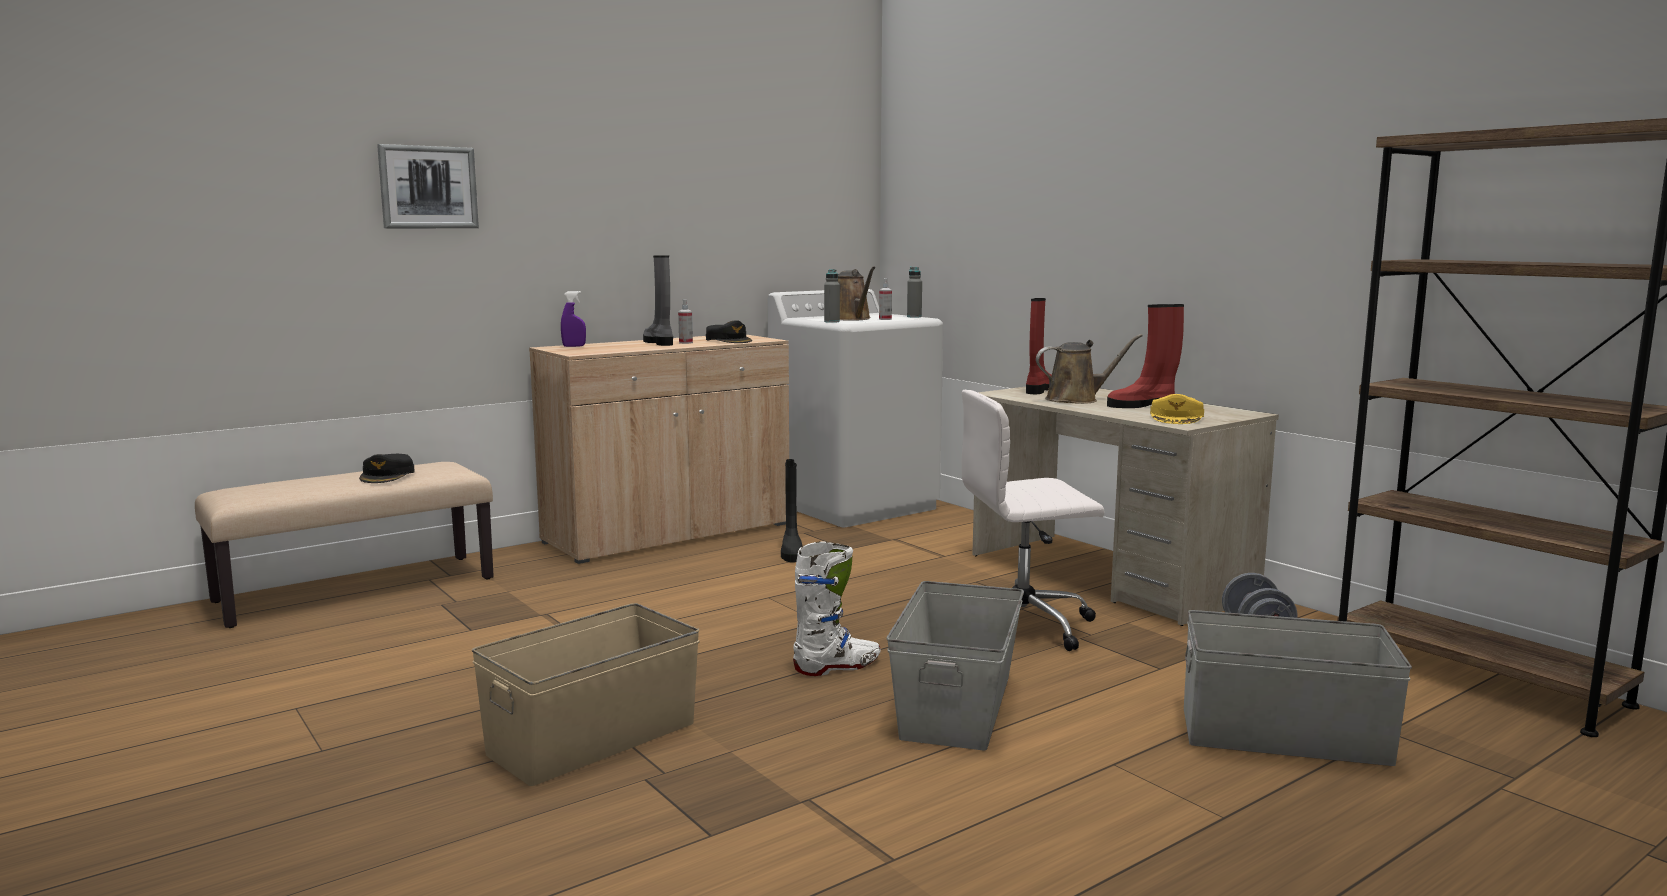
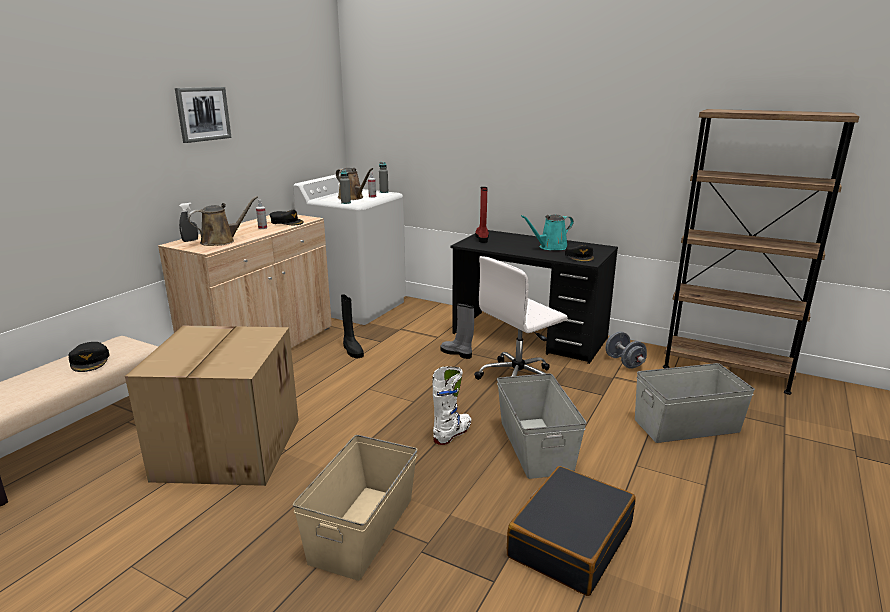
camera: 25 degrees left, 10 degrees up
picture [377,144,479,228] -> picture moved to [175,87,231,143]
purple spray bottle [561,291,586,347] -> grey spray bottle [179,203,198,242]
grey boot [643,255,673,346] -> grey boot moved to [441,303,474,359]
beige desk [972,387,1279,626] -> black desk [451,230,618,364]
brown watering can [1036,334,1143,404] -> brown watering can moved to [188,196,258,246]
red boot [1107,304,1184,408] -> turquoise watering can [521,214,574,250]
yellow cap [1150,394,1204,424] -> black cap [565,243,594,262]
none -> cardboard box [125,326,299,486]
none -> black suitcase [507,466,636,596]

